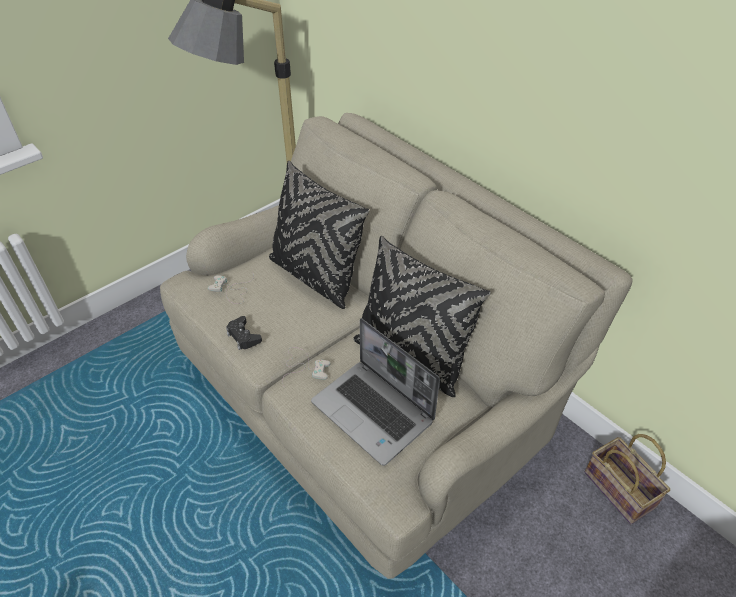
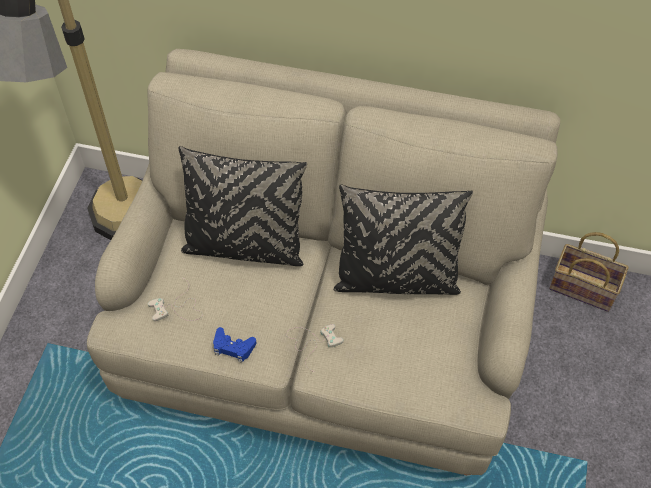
camera: 35 degrees left, 10 degrees up
black game controller [226,316,262,350] -> blue game controller [213,327,256,363]
laptop [311,318,440,466] -> none

